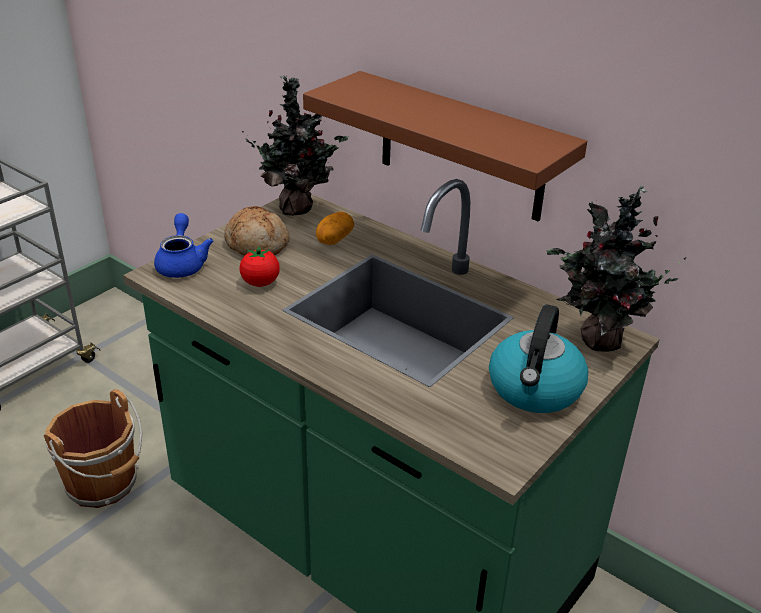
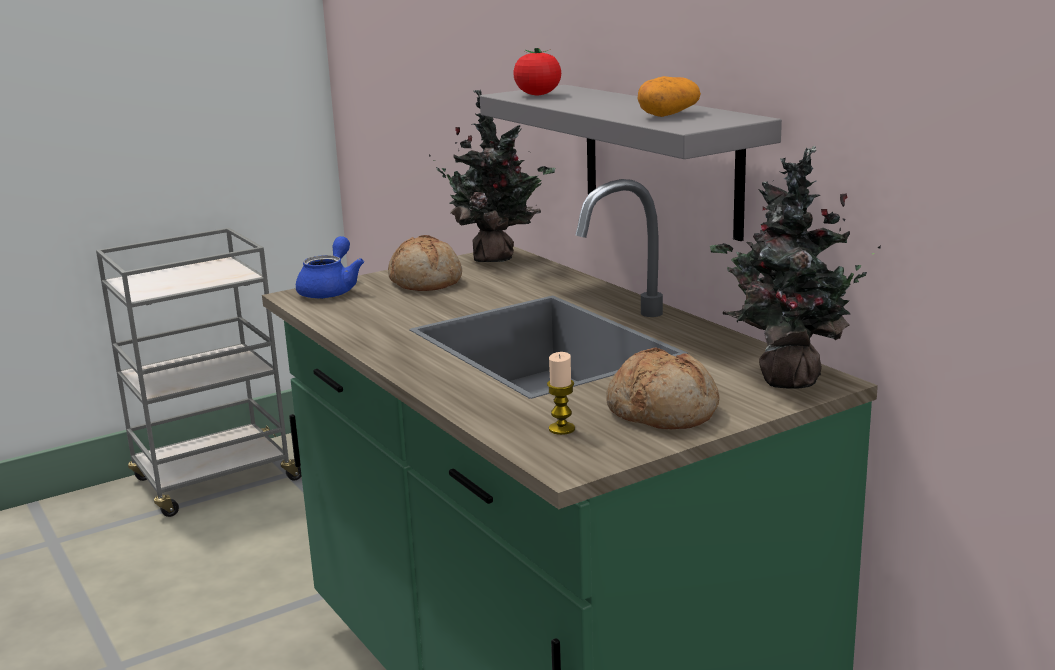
camera: 20 degrees right, 15 degrees down
brown bucket [44,389,142,508] -> none
tomato [240,245,280,287] -> tomato moved to [513,48,561,95]
brown shelf [303,71,587,222] -> grey shelf [480,85,782,241]
potato [316,211,354,245] -> potato moved to [637,76,701,117]
kettle [489,304,588,413] -> bread [606,348,719,429]
none -> candle [547,352,575,435]

